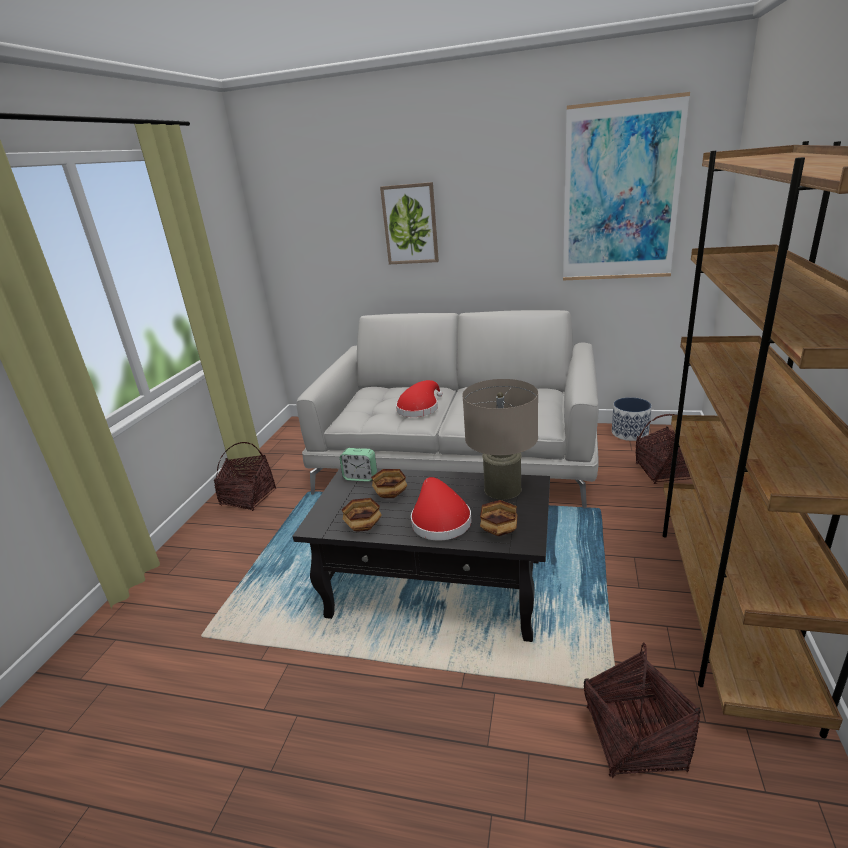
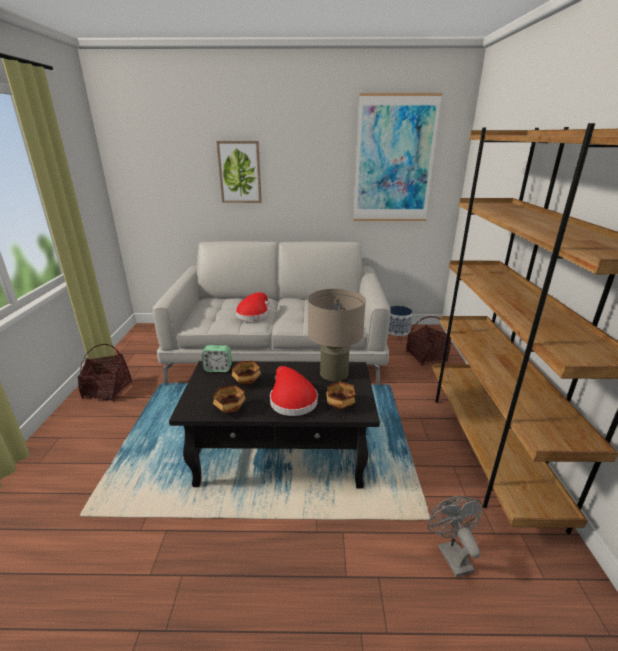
camera: 15 degrees left, 0 degrees up
basket [584,642,701,778] -> grey fan [427,496,483,577]

